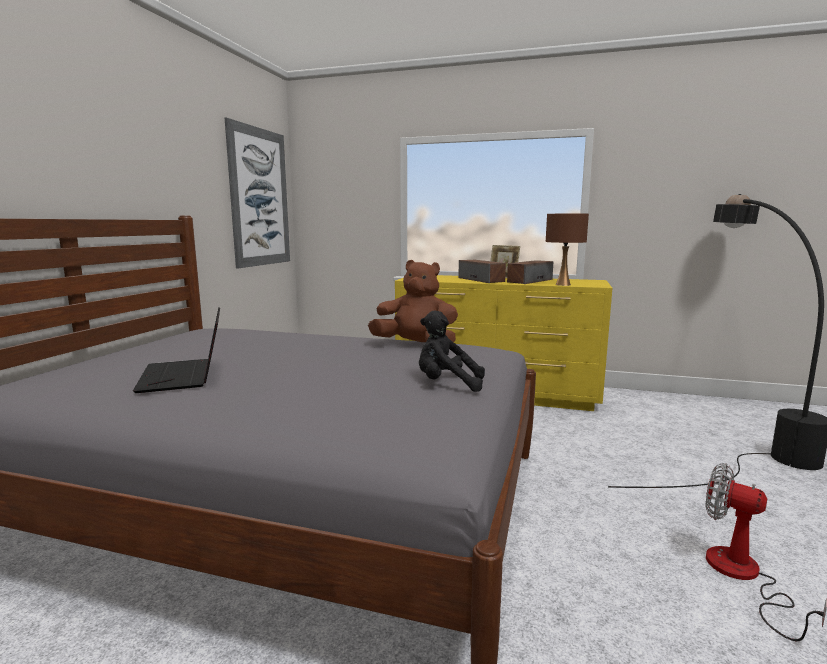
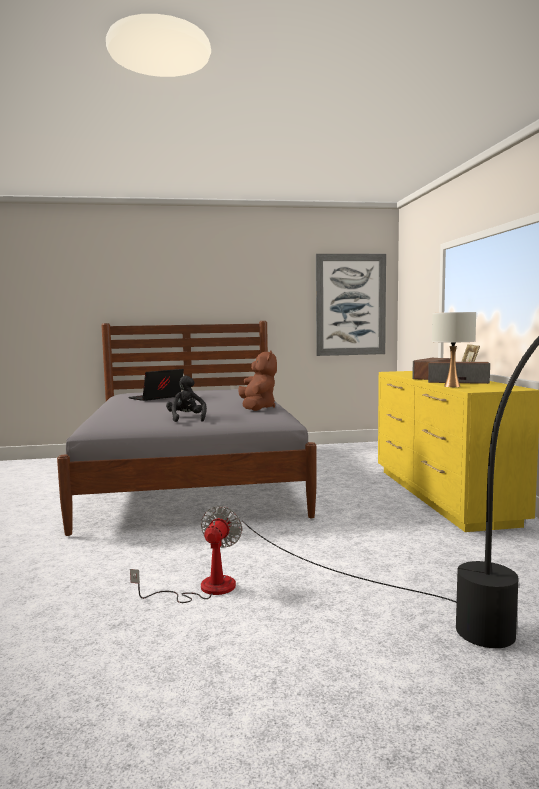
camera: 65 degrees right, 5 degrees down
brown table lamp [546,213,589,286] -> white table lamp [432,312,476,387]

